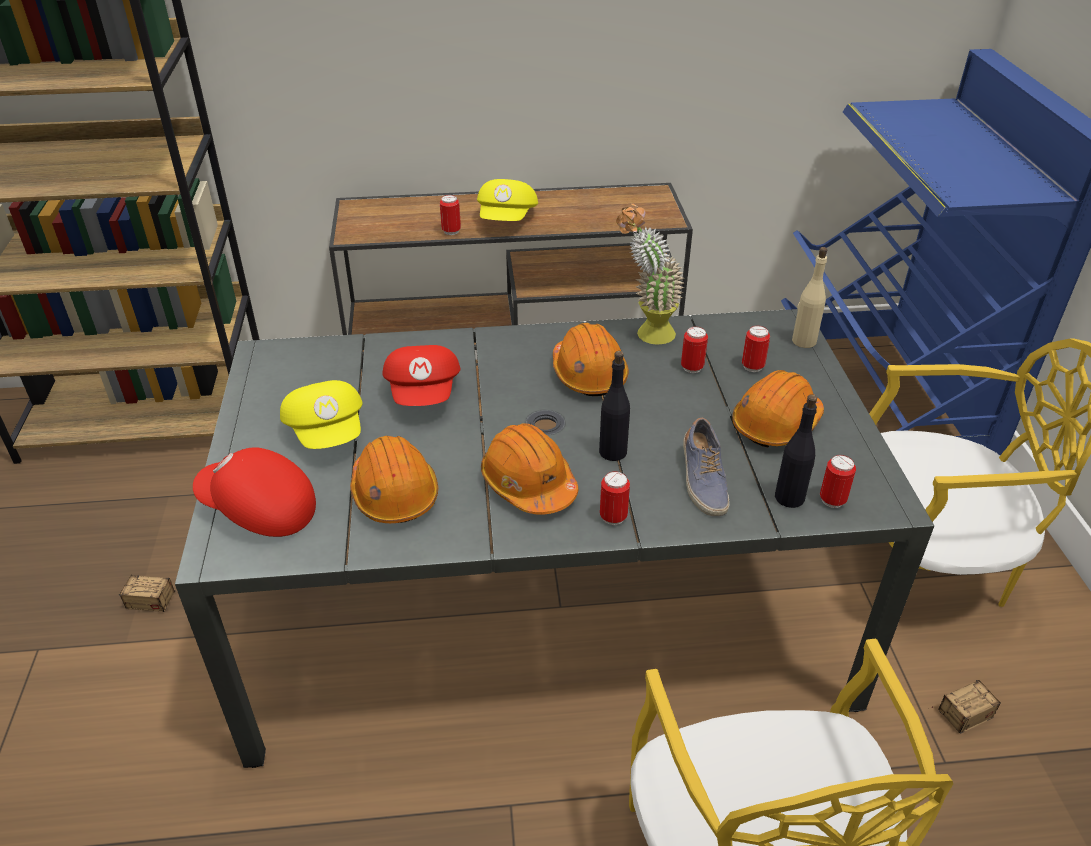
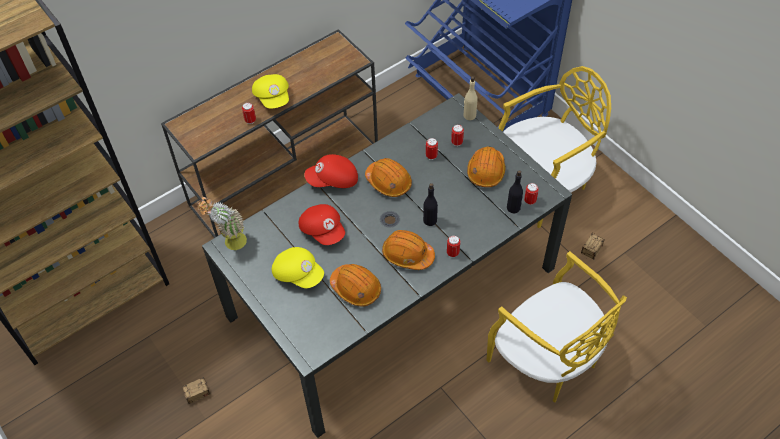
camera: 30 degrees left, 15 degrees up
red cap [193,447,316,537] -> red cap moved to [304,154,358,188]
potted plant [616,204,684,345] -> potted plant moved to [197,197,247,250]
shoe [683,418,730,516] -> none

